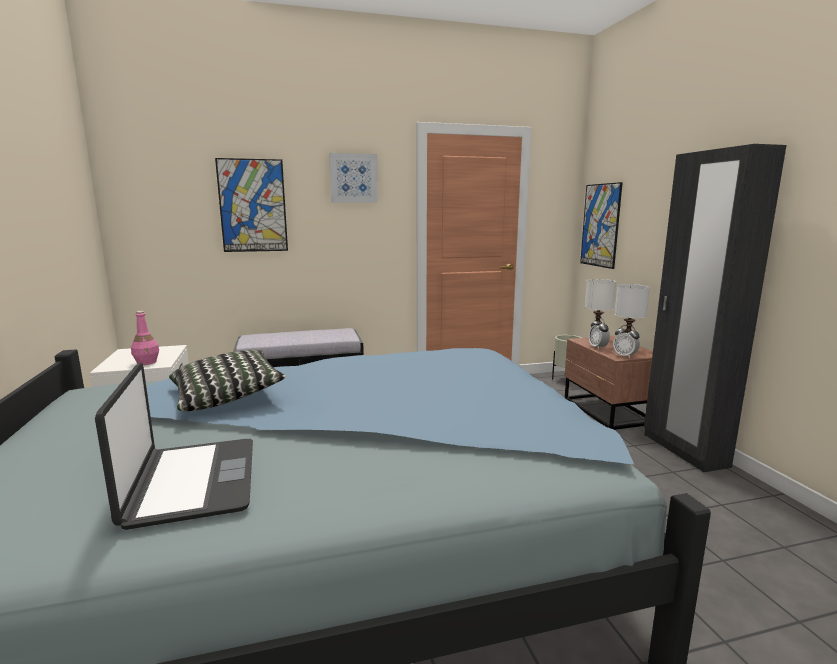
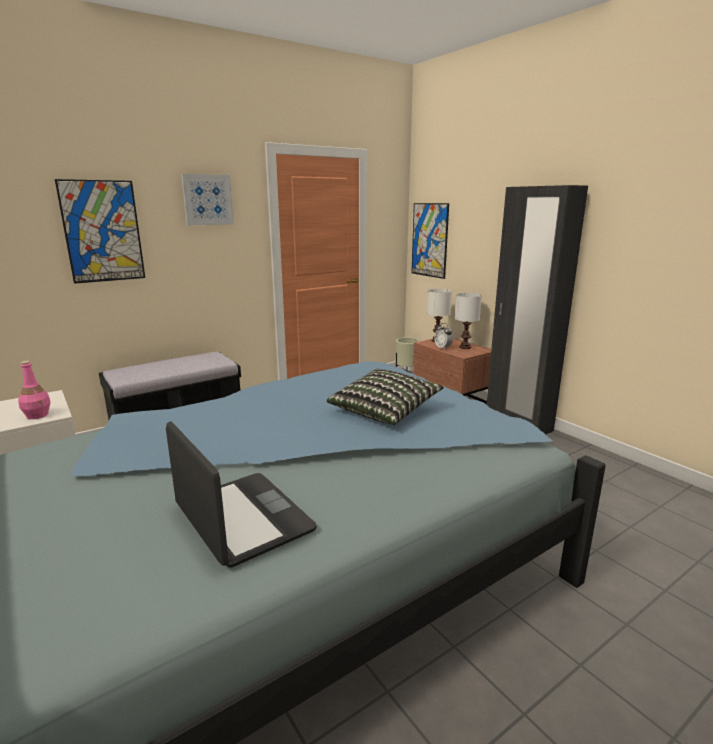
camera: 20 degrees left, 5 degrees up
pillow [169,350,286,411] -> pillow moved to [327,369,444,425]
alarm clock [613,325,640,359] -> none

